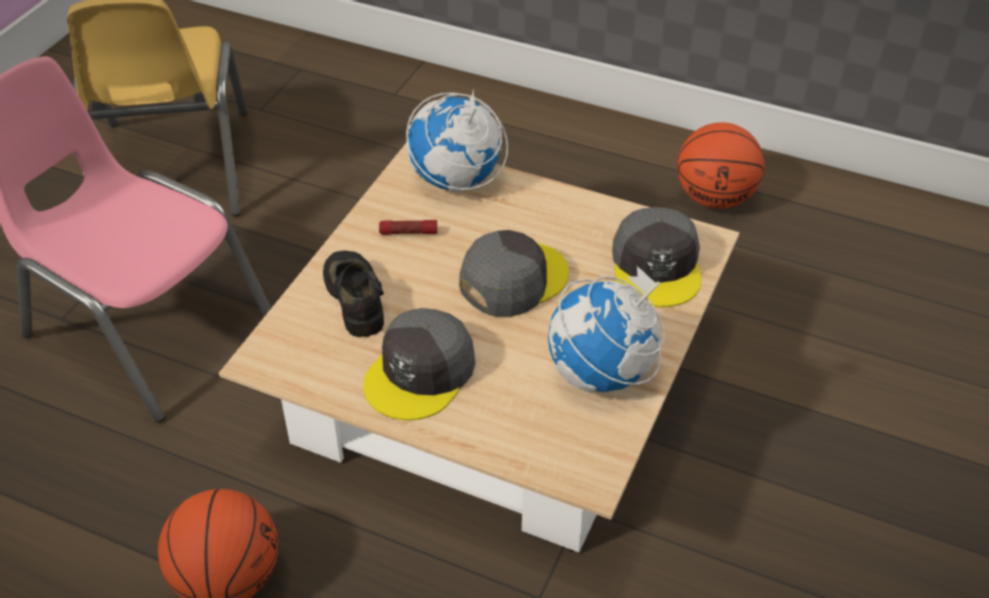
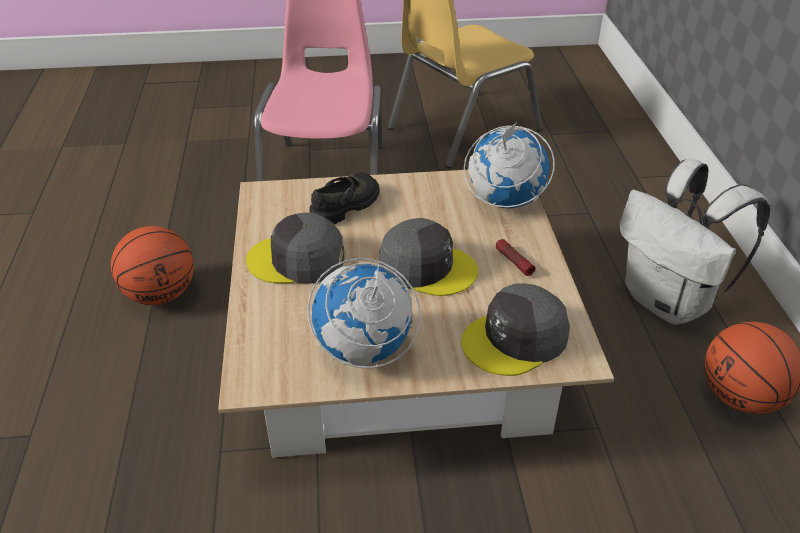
camera: 60 degrees right, 5 degrees down
flashlight [379,220,437,235] -> flashlight moved to [496,239,535,276]
none -> white backpack [620,158,770,325]

